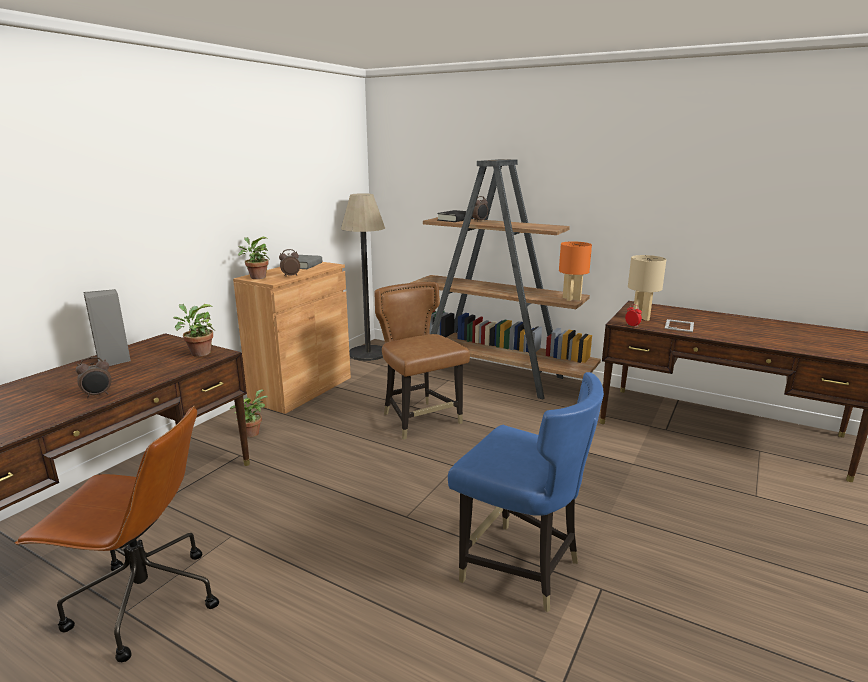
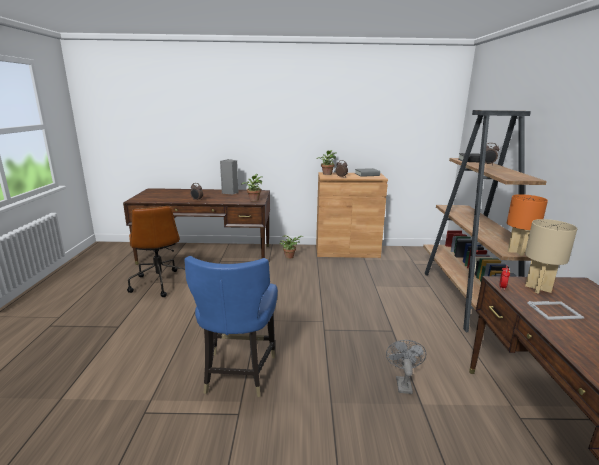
camera: 60 degrees right, 0 degrees up
floor lamp [341,193,385,361] -> none
brown chair [374,282,470,440] -> none
none -> grey fan [386,340,426,394]

